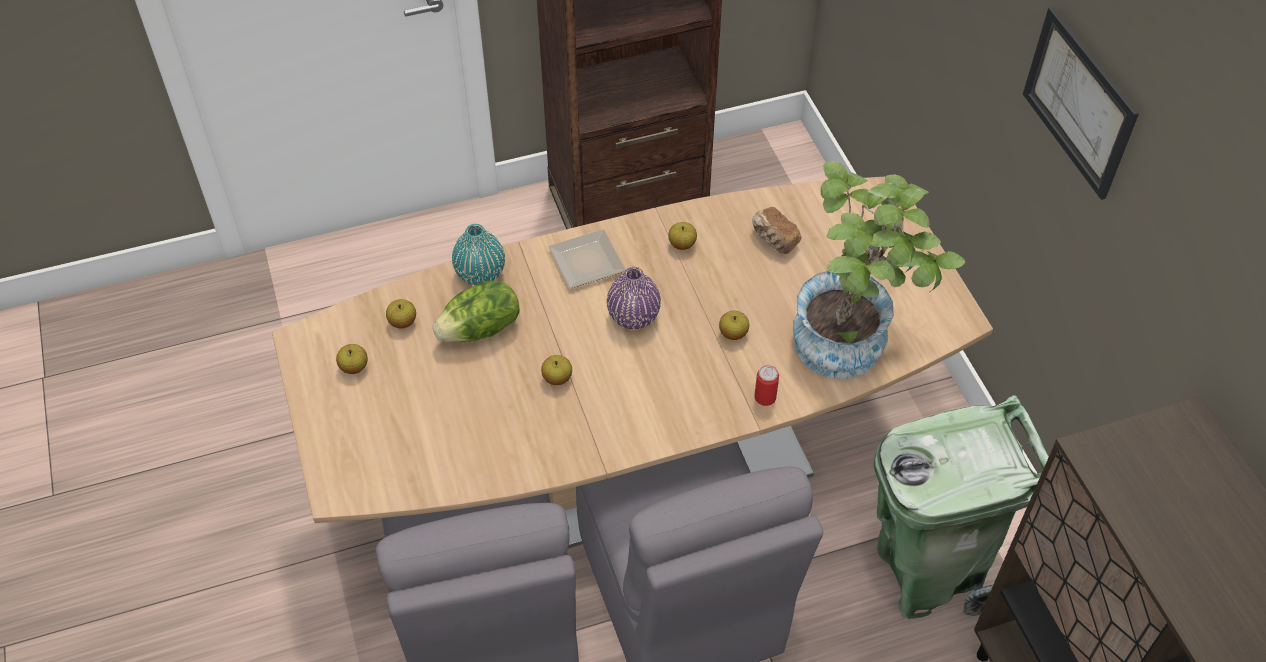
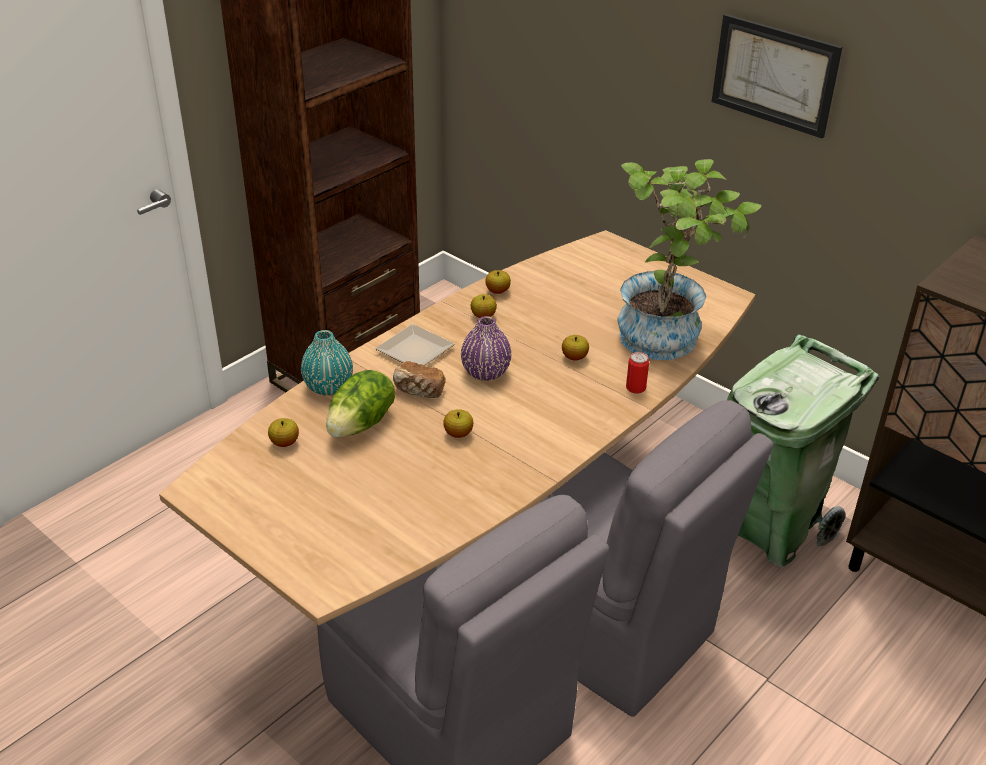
camera: 30 degrees left, 15 degrees down
apple [336,344,368,374] -> apple moved to [485,270,511,294]
bread [752,207,801,254] -> bread moved to [393,361,446,398]

